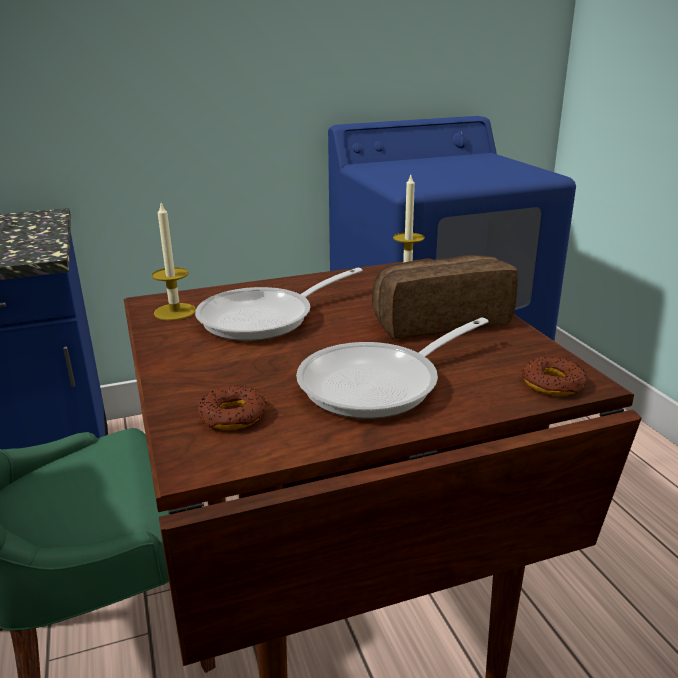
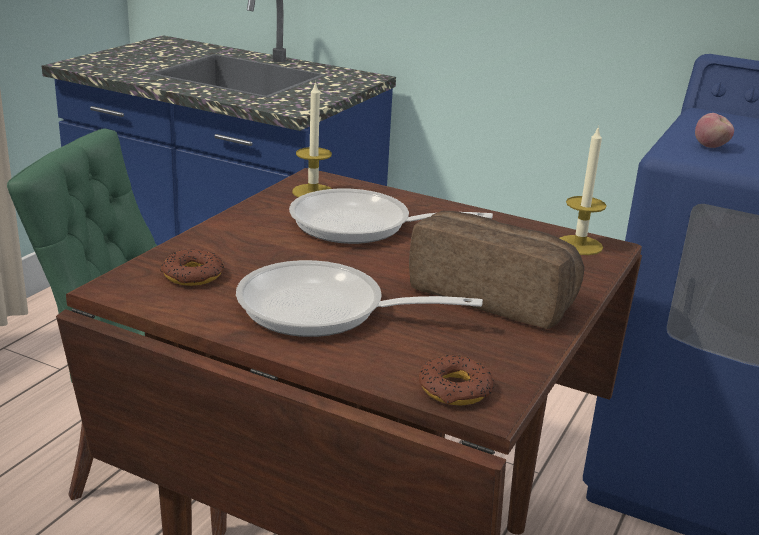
camera: 45 degrees right, 0 degrees up
none -> apple [695,113,734,148]

